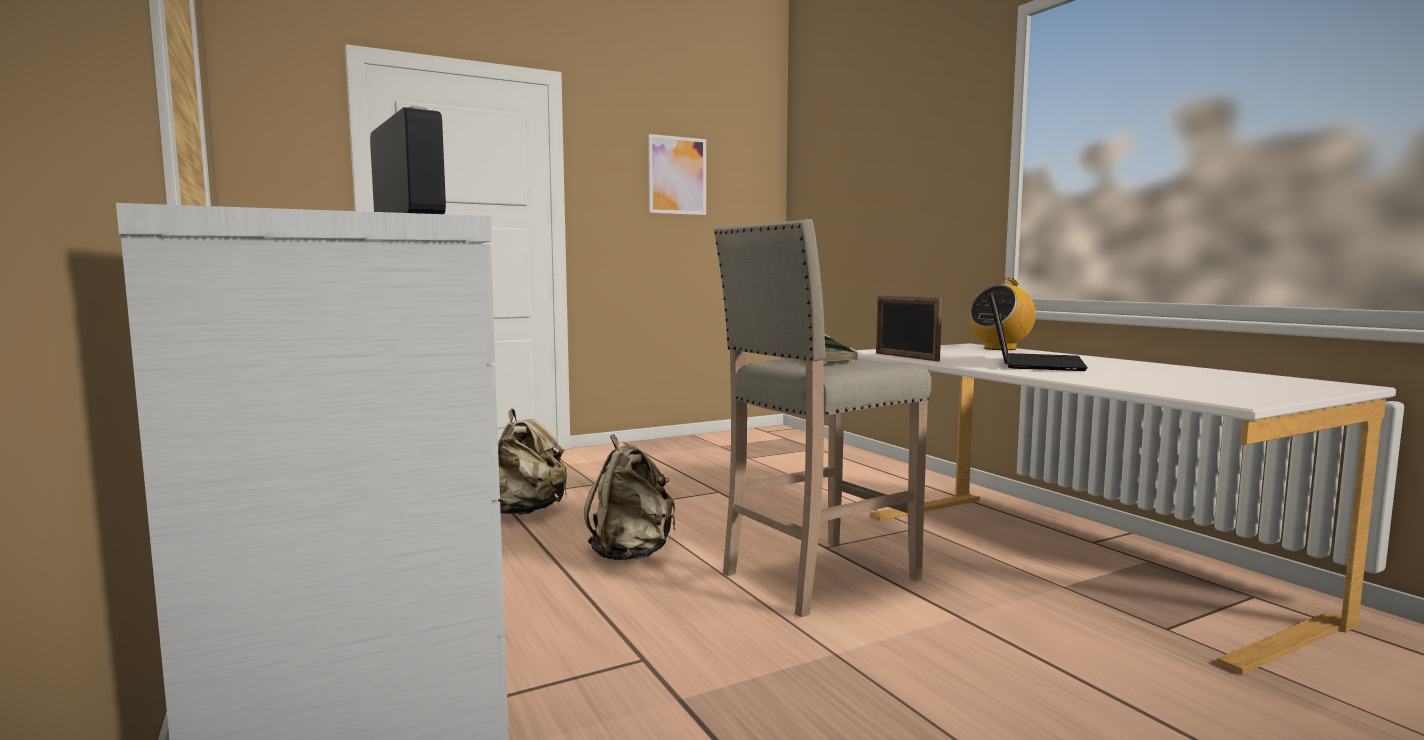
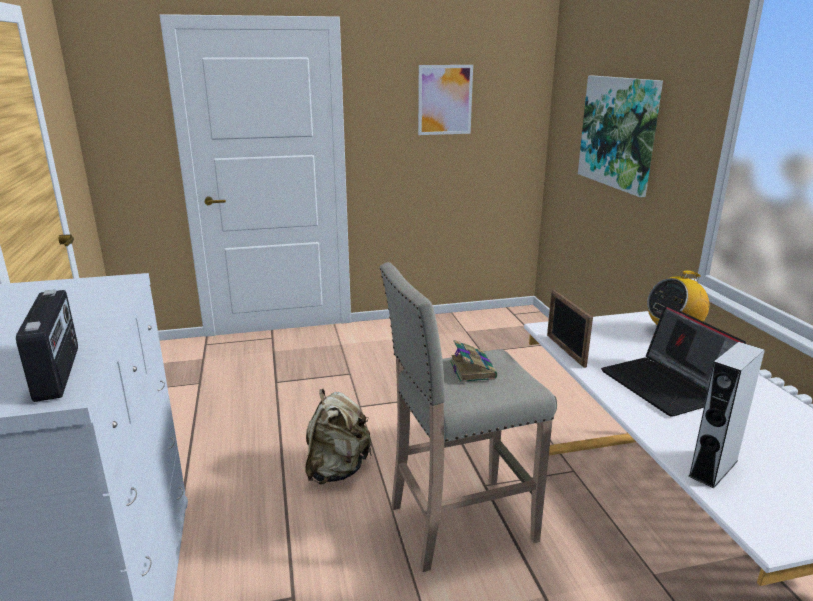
camera: 15 degrees right, 15 degrees up
beige backpack [497,409,567,515] -> none
laptop [988,291,1088,371] -> laptop turned 120 degrees clockwise [601,305,746,417]
none -> picture [578,76,663,197]
none -> grey speaker [688,342,765,488]

